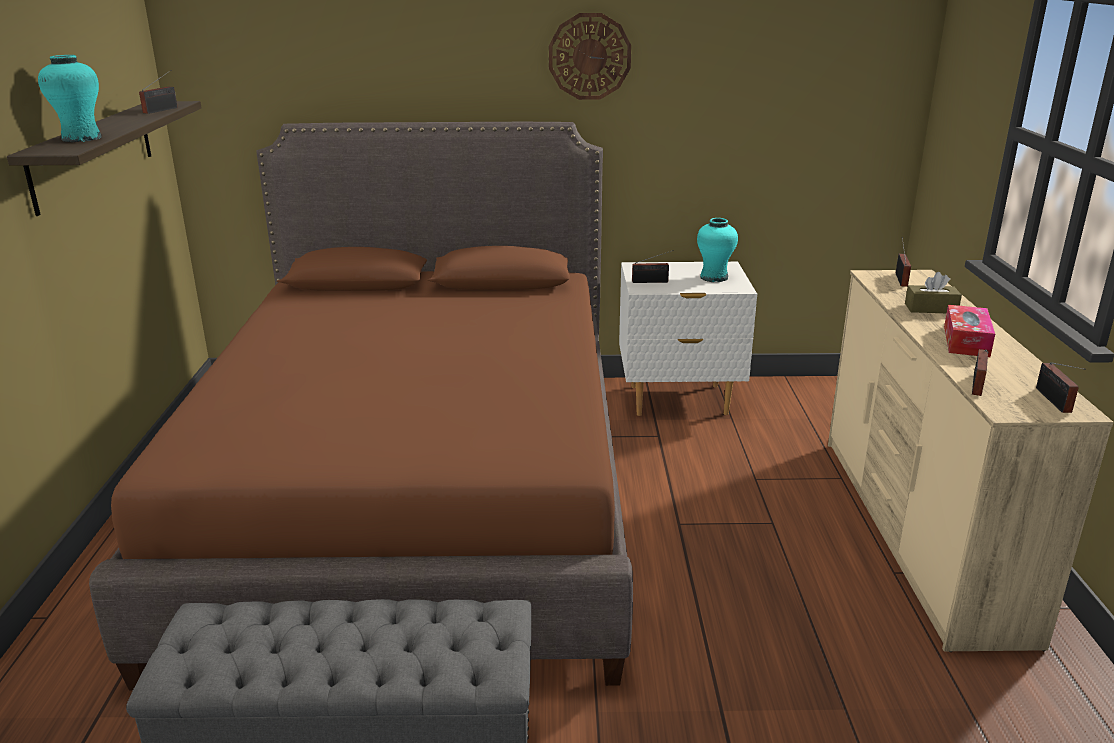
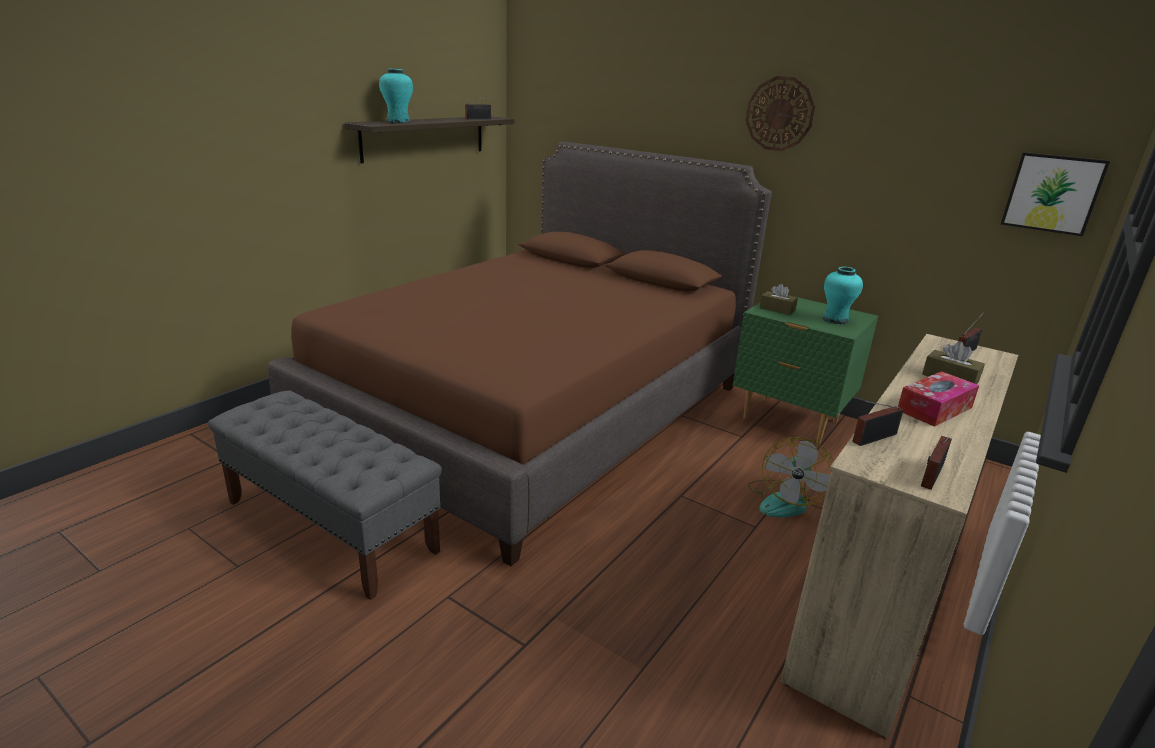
camera: 35 degrees right, 0 degrees up
white nightstand [619,262,757,416] -> green nightstand [733,295,878,444]
radio [632,250,674,283] -> brown tissue box [760,284,798,315]
none -> fan [748,437,834,517]
none -> picture [1001,152,1110,236]

